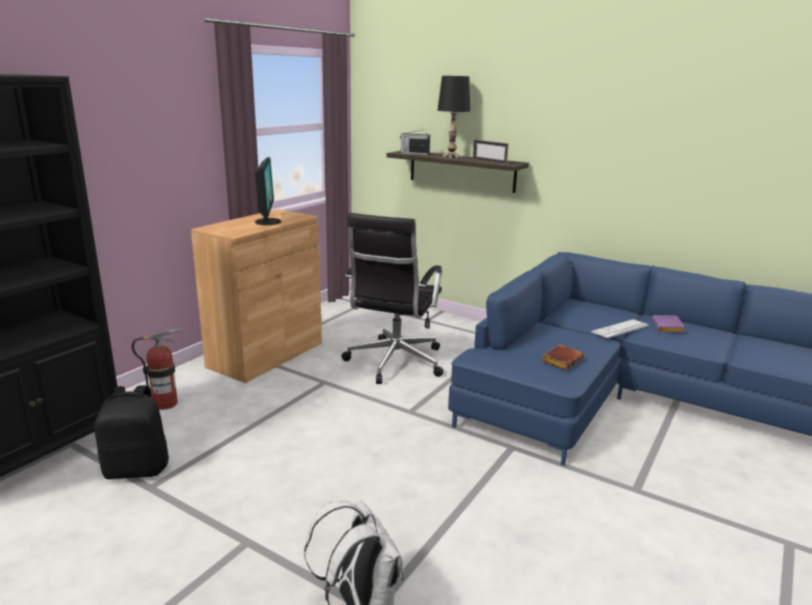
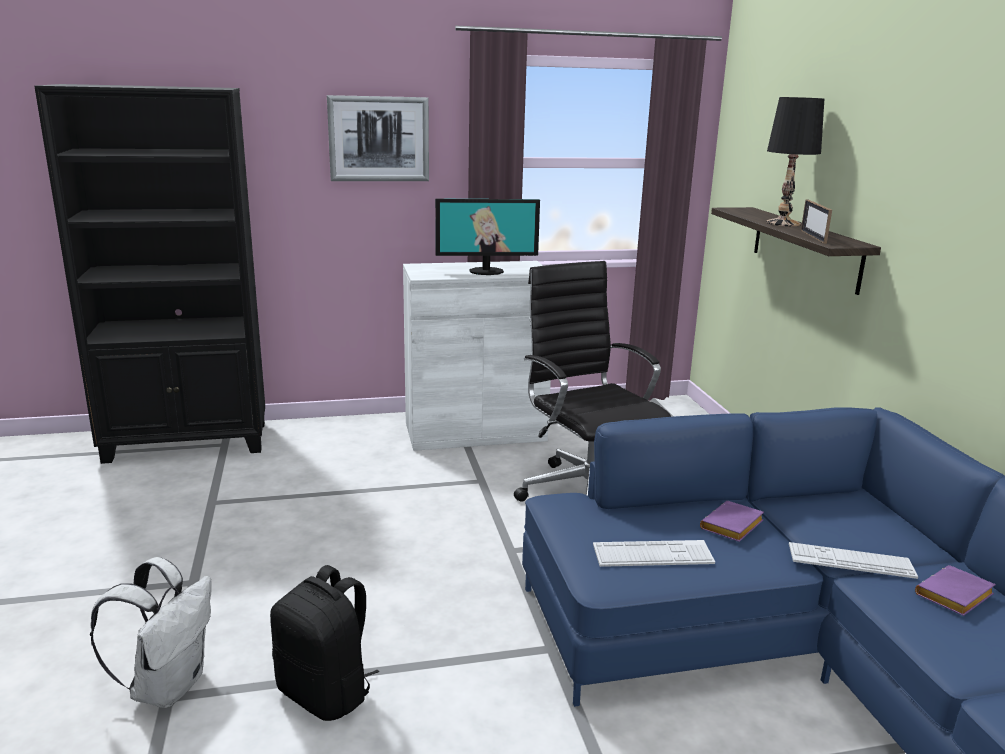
camera: 45 degrees right, 0 degrees up
black backpack [94,385,169,479] -> black backpack moved to [270,565,379,721]
fire extinguisher [132,328,181,410] -> none
brown cabinet [191,209,322,383] -> white cabinet [403,261,551,451]
monitor [255,157,281,225] -> monitor turned 45 degrees clockwise [435,198,540,275]
black office chair [341,213,444,384] -> black office chair turned 90 degrees clockwise [514,261,671,502]
radio [400,129,430,155] -> none
brown book [541,344,584,370] -> keyboard [593,540,715,567]
none -> picture [327,95,429,181]
none -> purple book [700,501,764,542]

